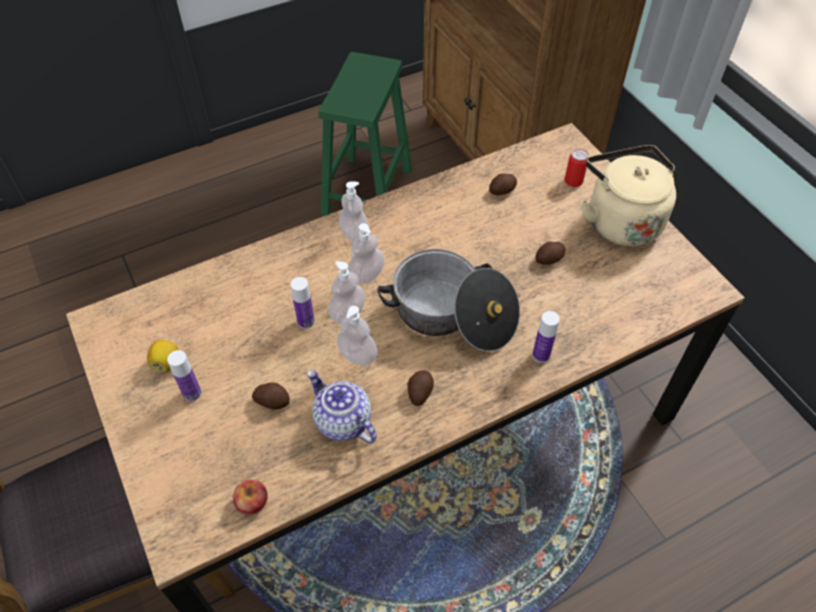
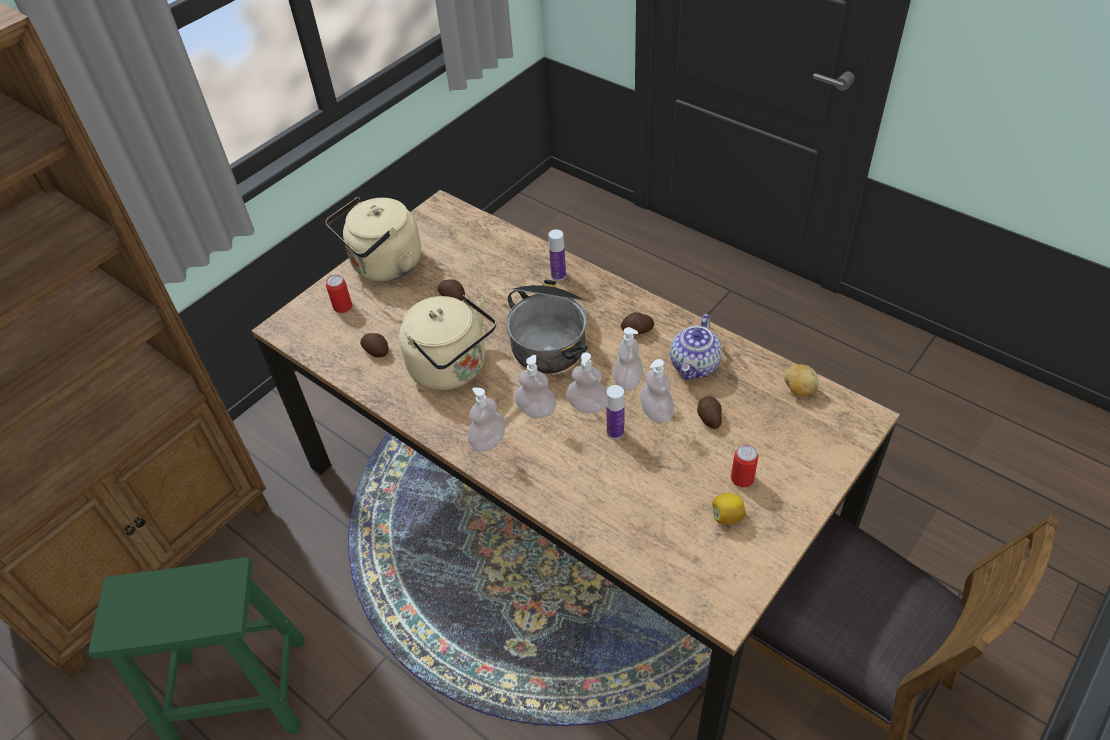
camera: 110 degrees left, 5 degrees down
bottle [167,350,202,402] -> can [731,444,758,487]
apple [233,479,268,514] -> potato [784,364,819,396]
none -> beige kettle [399,295,496,390]
none -> soap dispenser [640,359,674,423]

